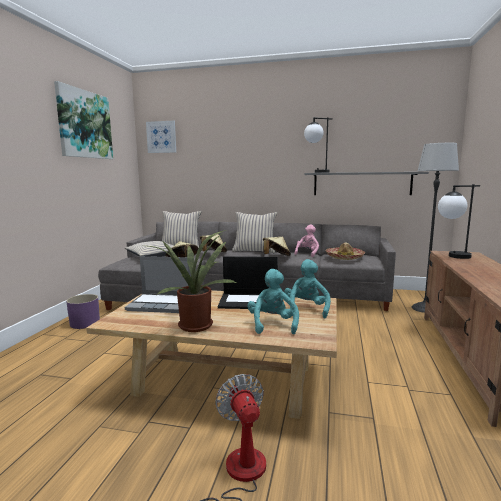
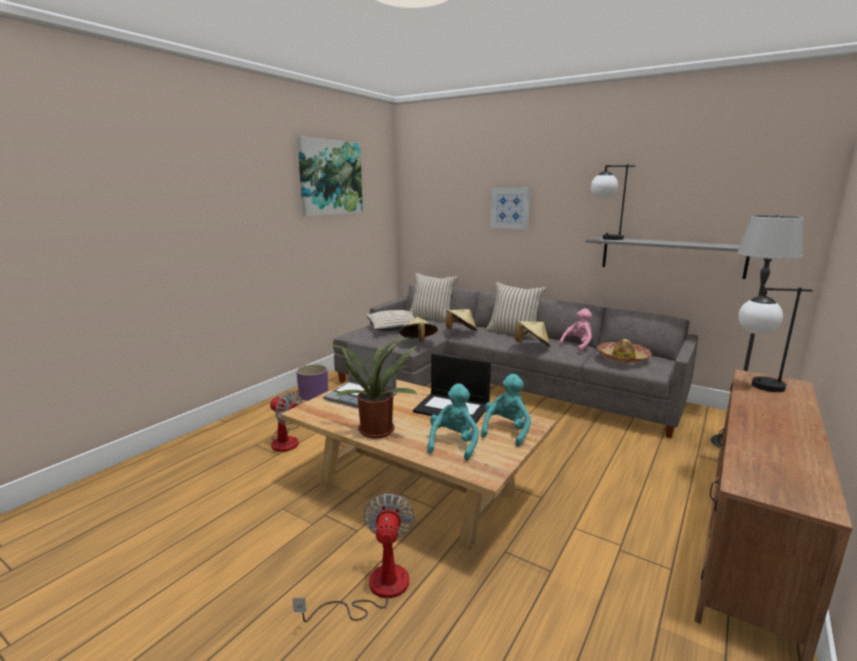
camera: 20 degrees right, 5 degrees up
picture [146,121,176,153] -> picture moved to [490,188,530,229]
none -> fan [270,392,303,452]

